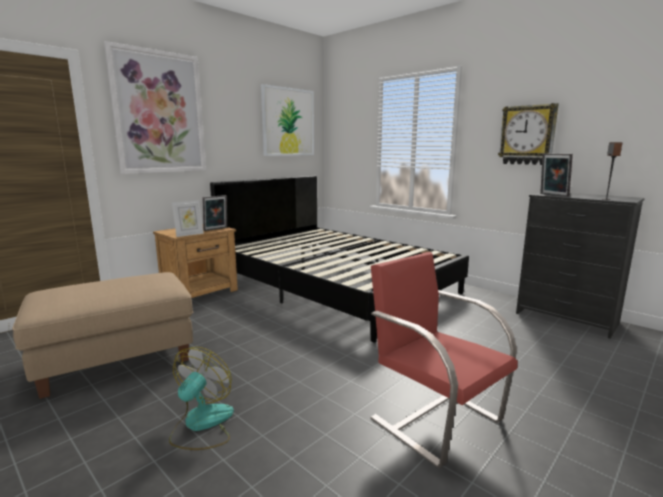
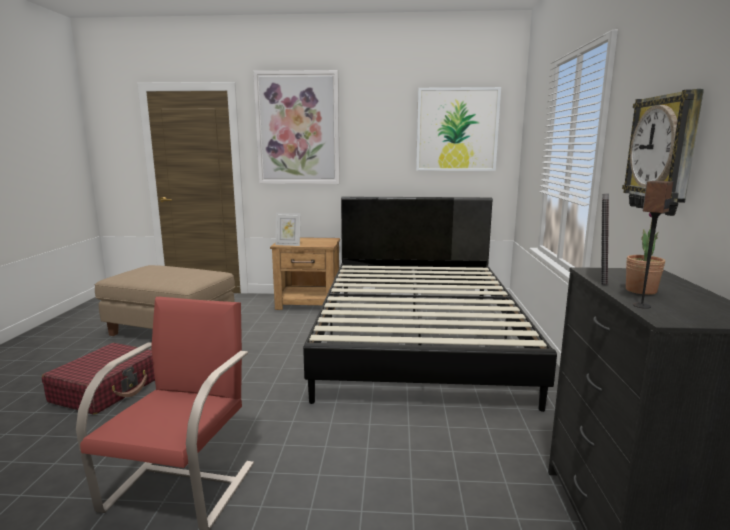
camera: 50 degrees right, 0 degrees up
fan [169,347,234,450] -> red suitcase [42,343,155,415]
picture frame [202,195,227,231] -> none
none -> potted plant [626,212,665,295]

